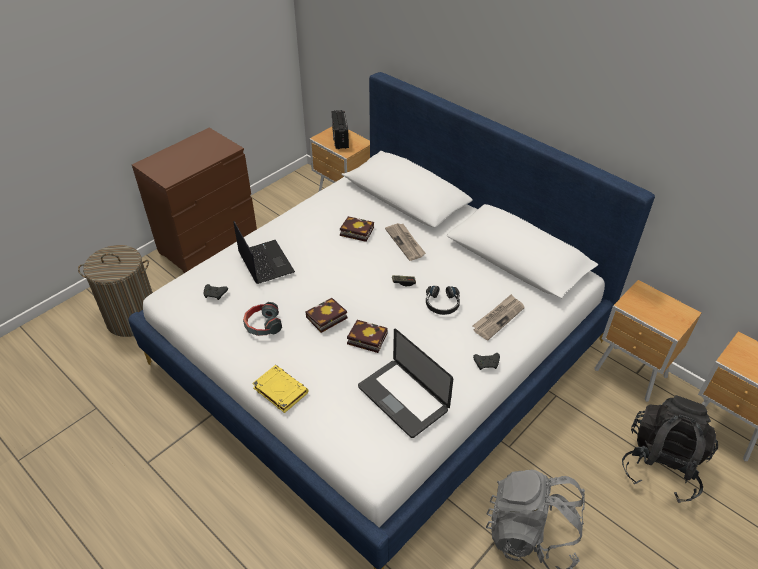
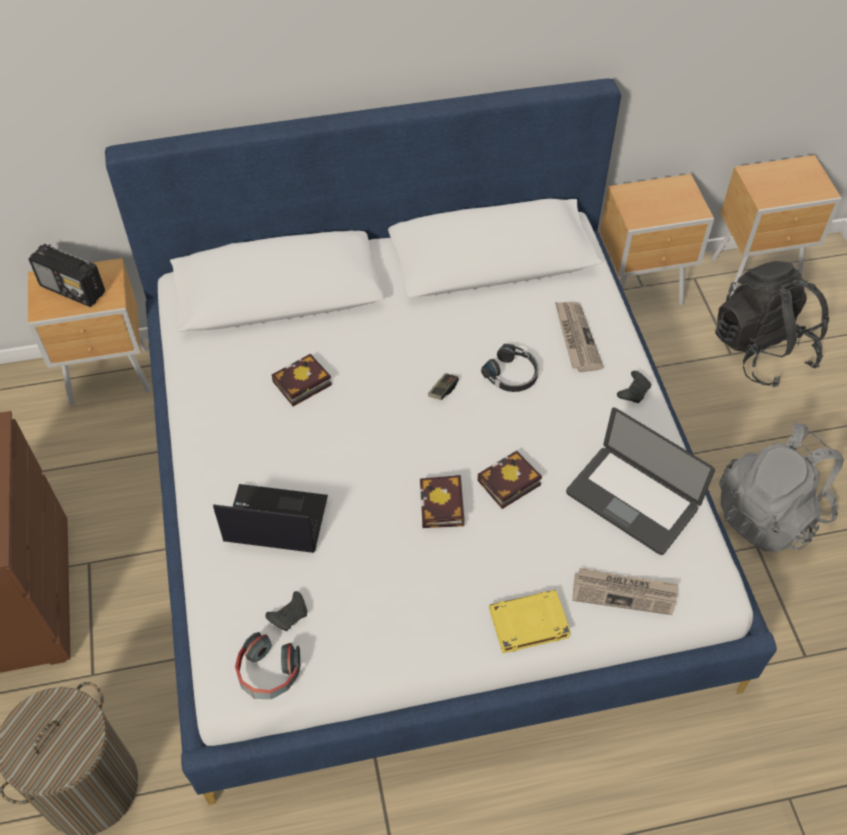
camera: 55 degrees left, 10 degrees up
headphones [243,302,282,336] -> headphones moved to [235,632,300,699]
laptop [358,329,453,438] -> laptop turned 45 degrees clockwise [566,407,715,555]
newspaper [385,223,426,261] -> newspaper moved to [572,568,679,615]

